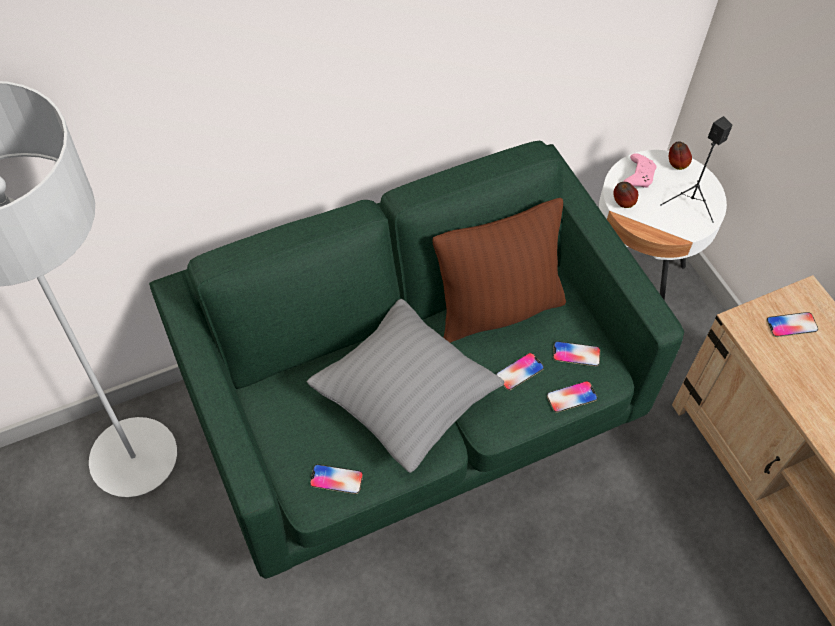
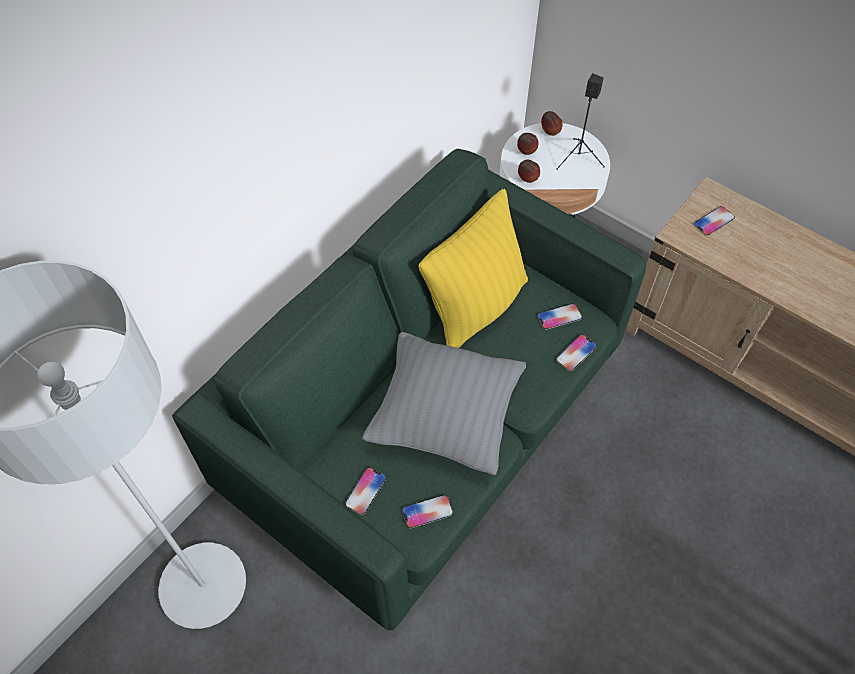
camera: 25 degrees left, 0 degrees up
brown pillow [432,198,566,343] -> yellow pillow [419,189,528,348]
phone [496,353,544,390] -> phone moved to [345,467,386,515]
pink game controller [623,153,656,188] -> apple [517,133,539,155]

